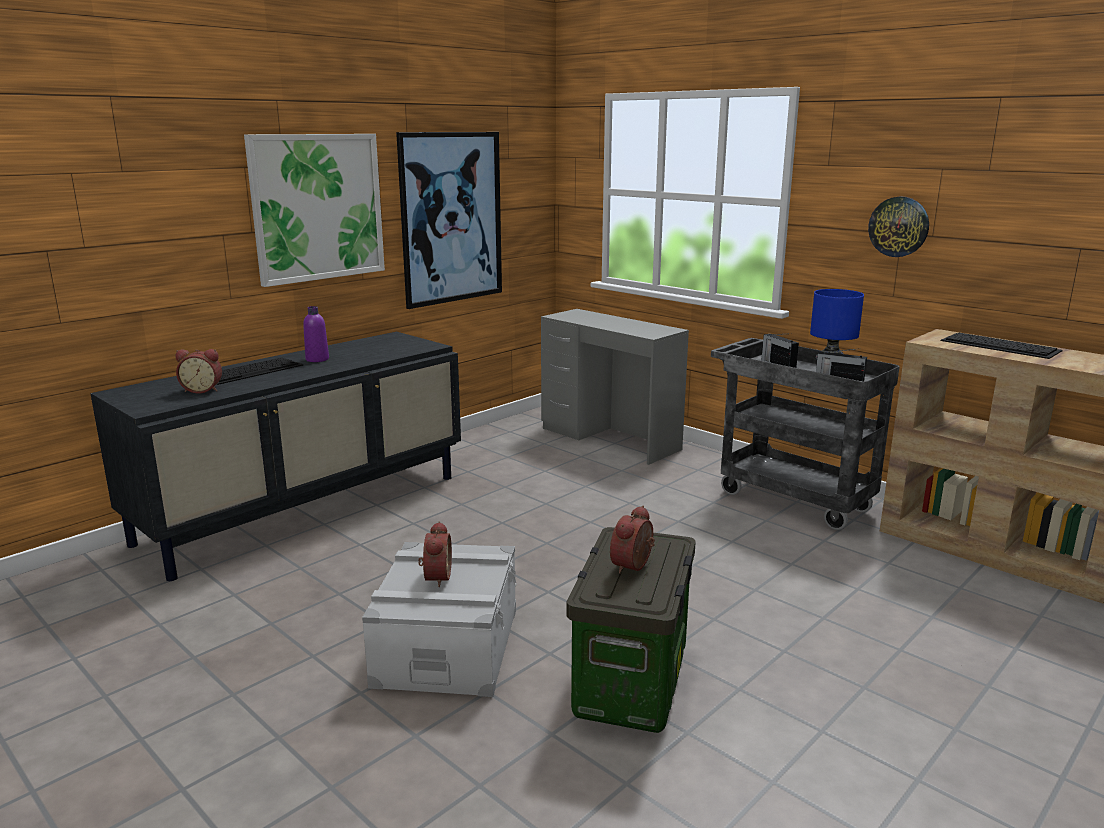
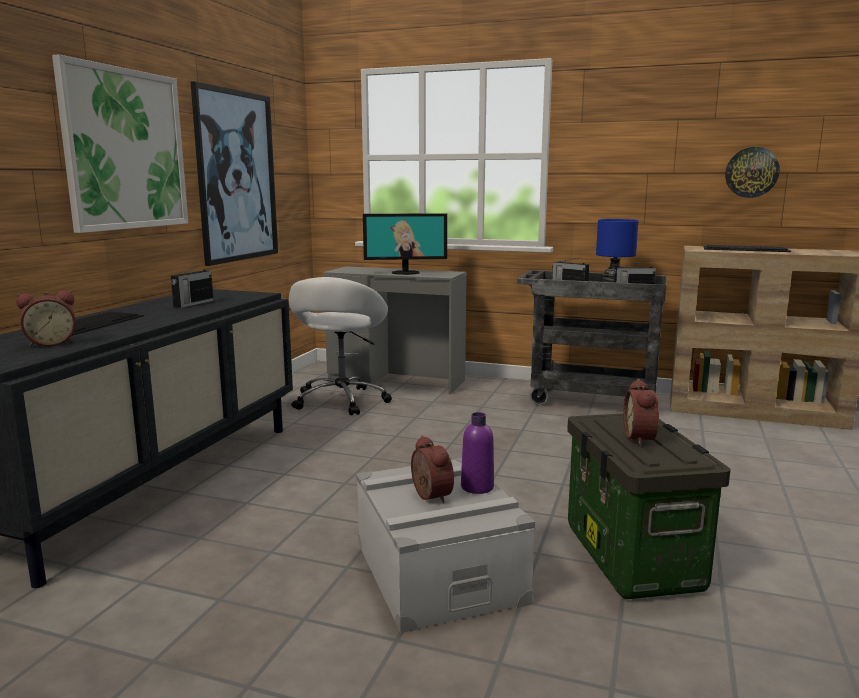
camera: 25 degrees left, 5 degrees down
purple bottle [303,306,329,362] -> purple bottle moved to [461,412,494,494]
wall clock [868,197,929,257] -> wall clock moved to [725,147,780,198]
none -> radio [171,263,214,308]
none -> white office chair [289,277,392,415]
none -> monitor [363,213,447,275]

